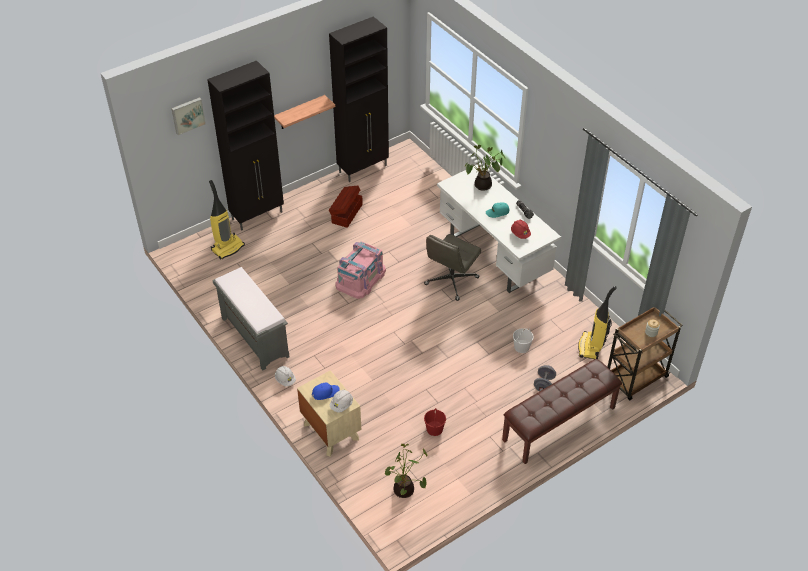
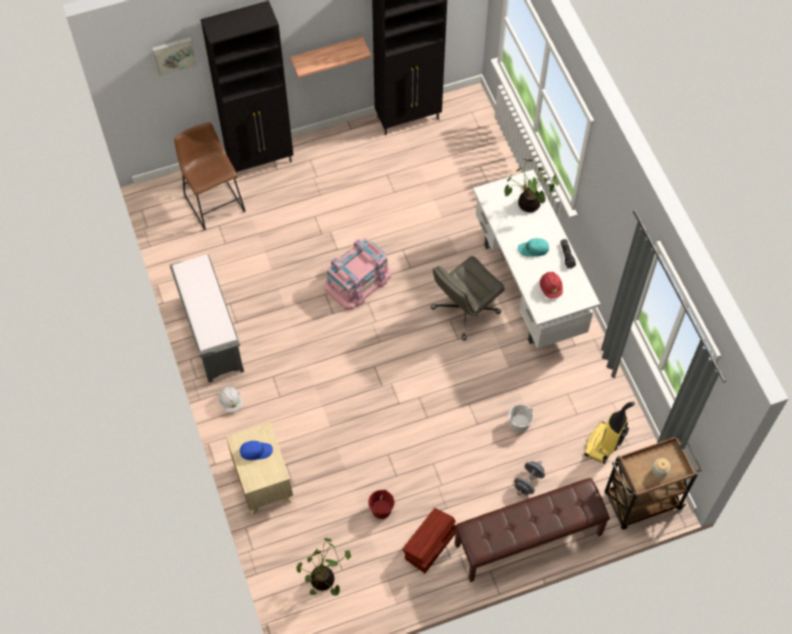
camera: 15 degrees right, 15 degrees up
vacuum cleaner [209,180,245,259] -> brown stool [174,122,246,230]
brown storage box [329,186,363,228] -> brown storage box moved to [402,508,456,573]
white hard hat [330,390,353,413] -> none

